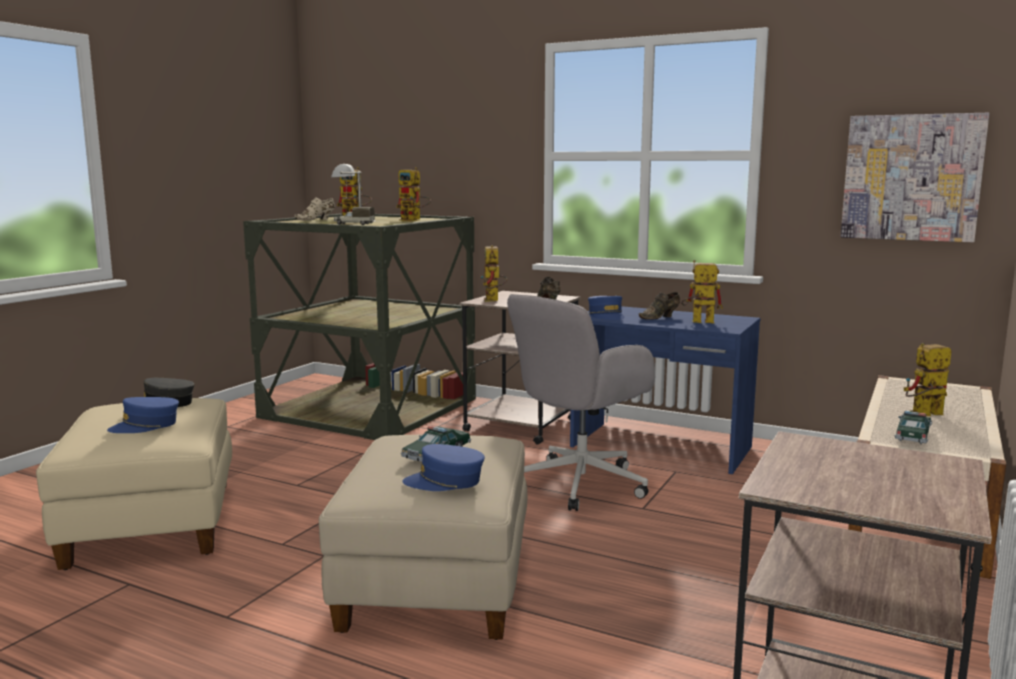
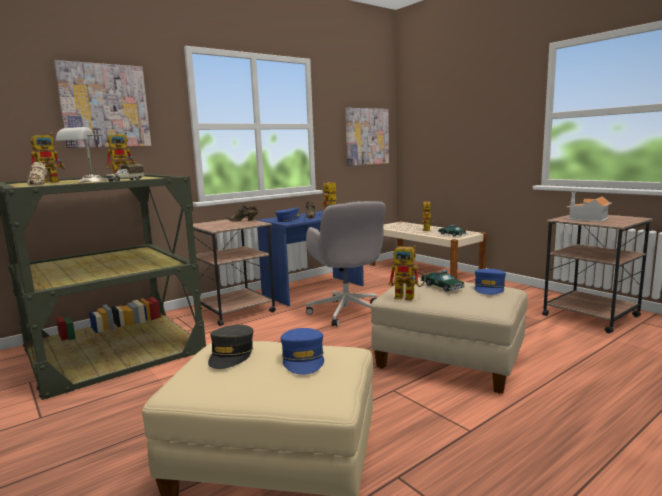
camera: 65 degrees left, 0 degrees up
toy robot [481,245,507,302] -> toy robot moved to [388,245,426,301]
none -> picture [54,60,151,148]
none -> toy house [566,192,612,222]

